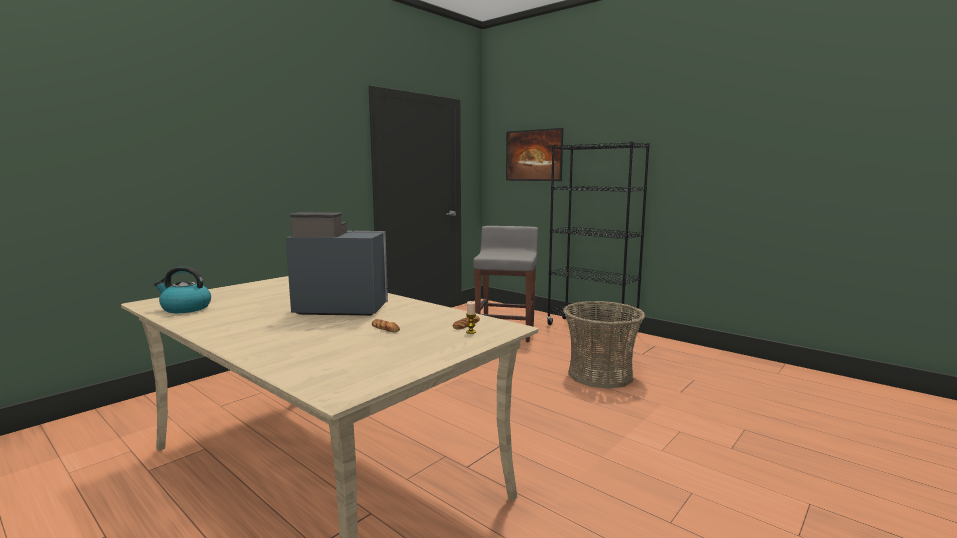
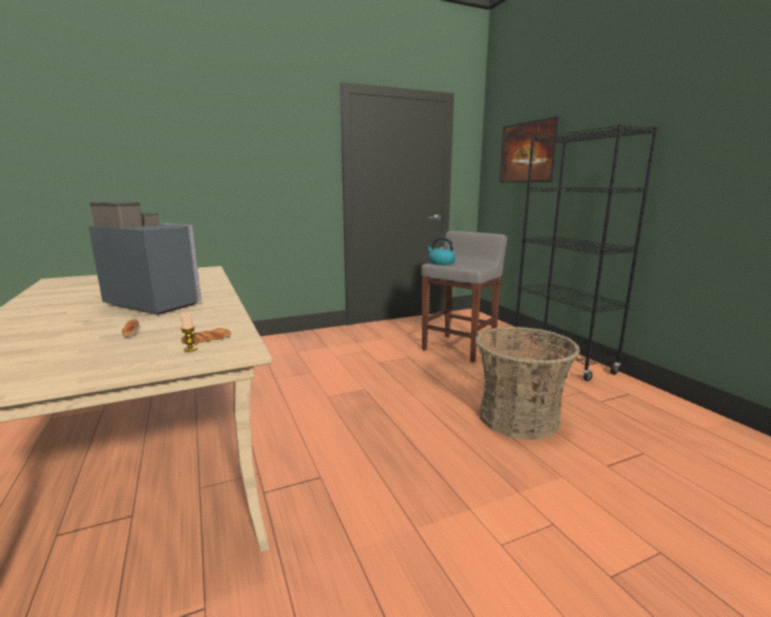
camera: 25 degrees right, 5 degrees up
kettle [154,266,211,313] -> kettle moved to [426,237,456,265]

